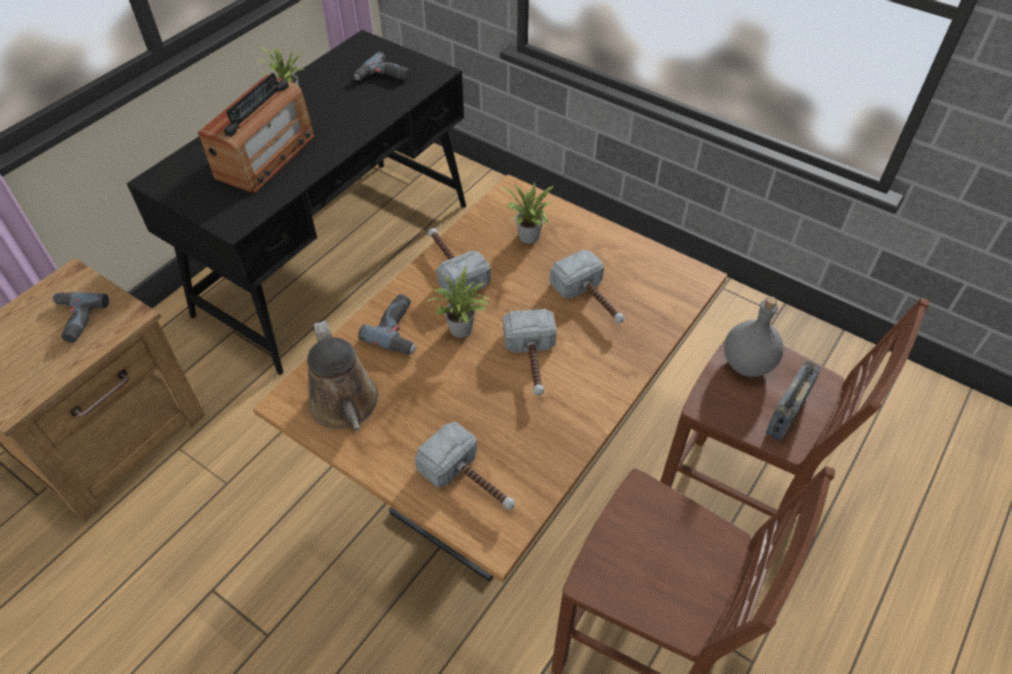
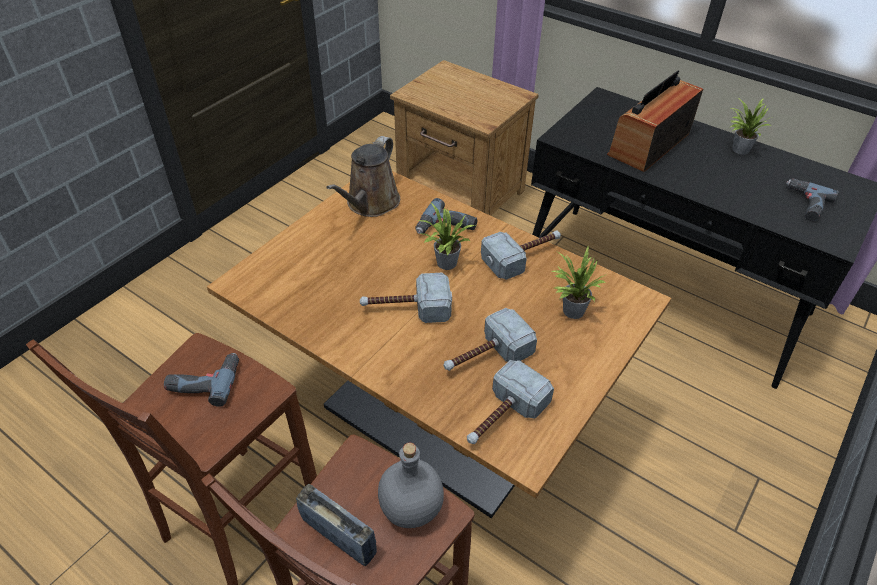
camera: 90 degrees right, 5 degrees down
power drill [52,292,109,343] -> power drill moved to [164,353,239,407]
radio [198,73,315,193] -> radio turned 105 degrees clockwise [607,70,703,172]
brown watering can [307,320,378,432] -> brown watering can turned 45 degrees counterclockwise [326,136,400,217]
hammer [415,422,515,510] -> hammer moved to [467,360,554,444]

